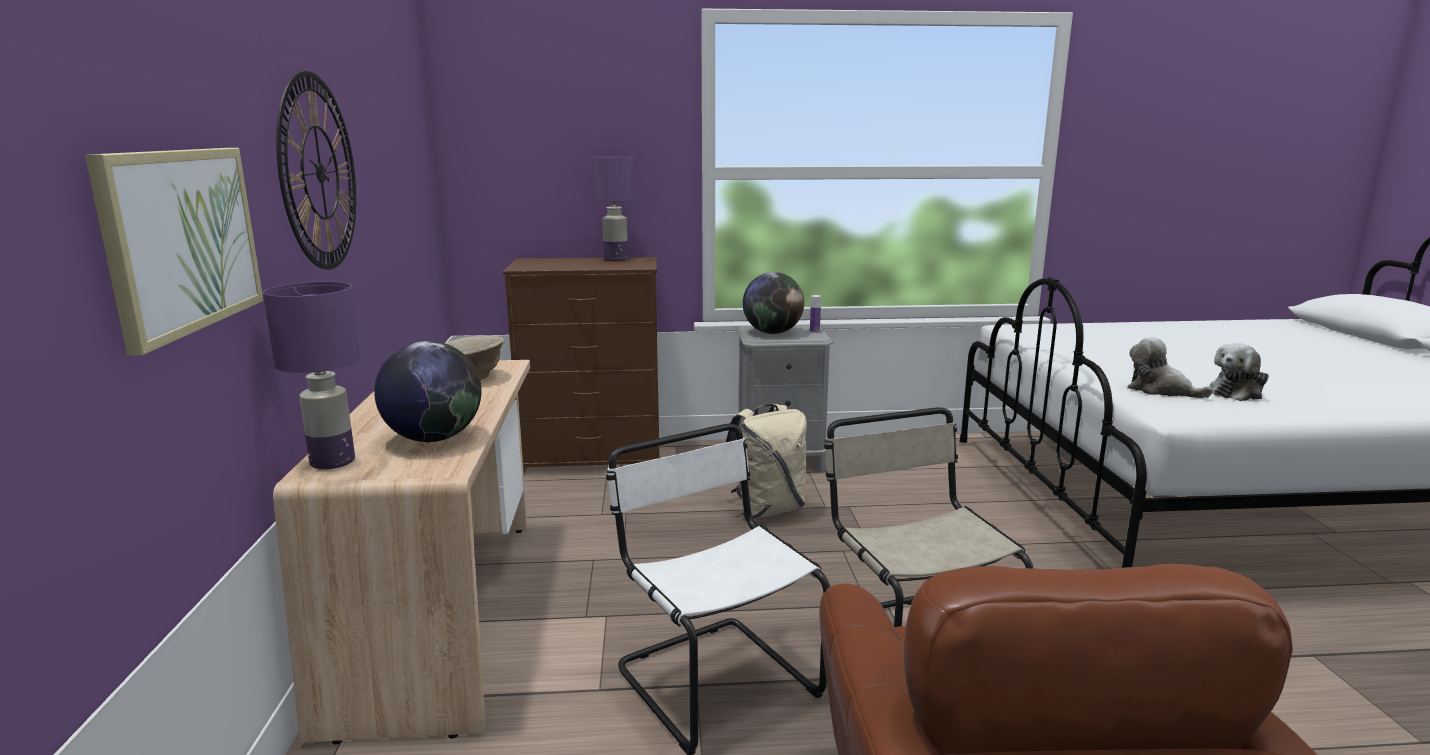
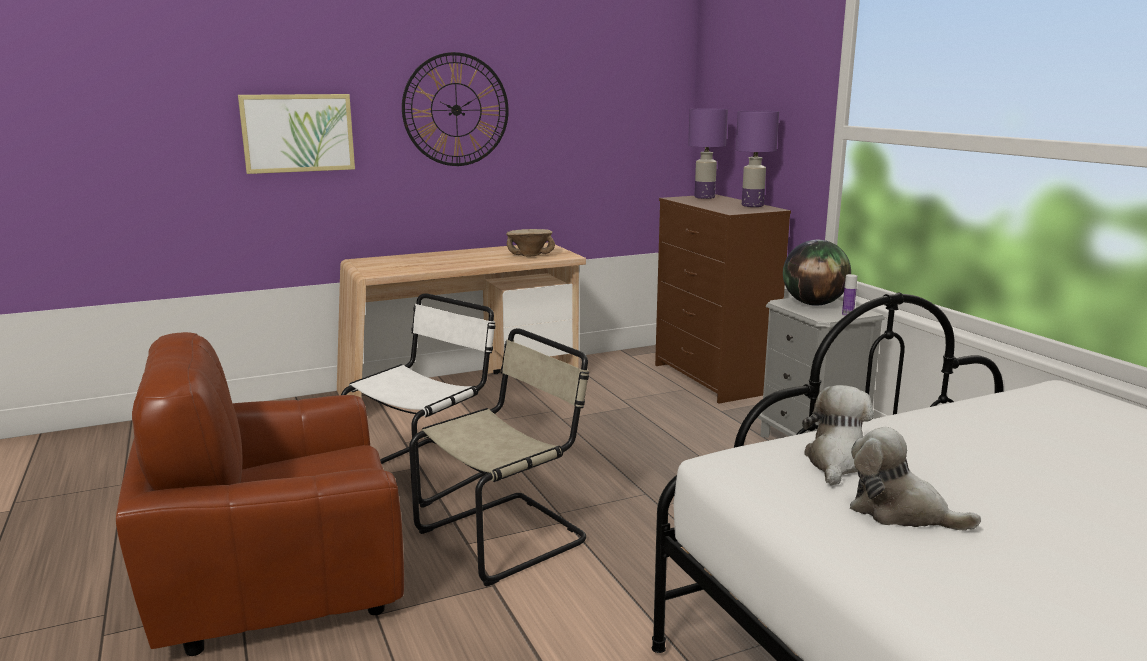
camera: 70 degrees right, 0 degrees up
purple table lamp [263,282,361,469] -> purple table lamp moved to [688,109,728,199]
globe [374,341,482,442] -> none
beige backpack [725,404,807,519] -> none

